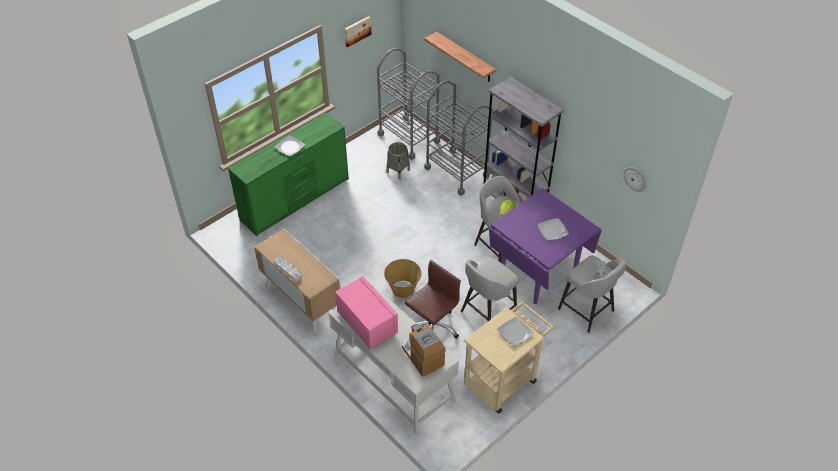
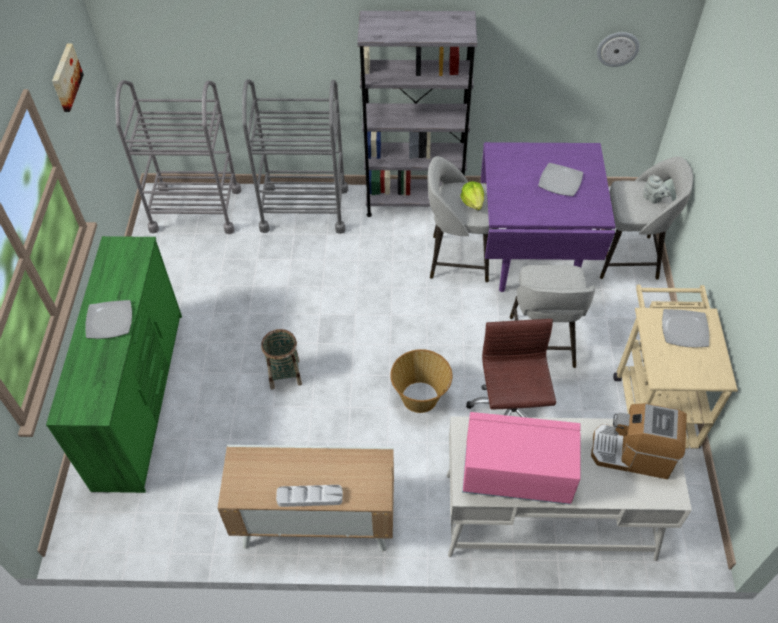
camera: 45 degrees left, 5 degrees up
basket [386,142,410,179] -> basket moved to [261,329,302,390]
shelf [424,31,496,82] -> none

